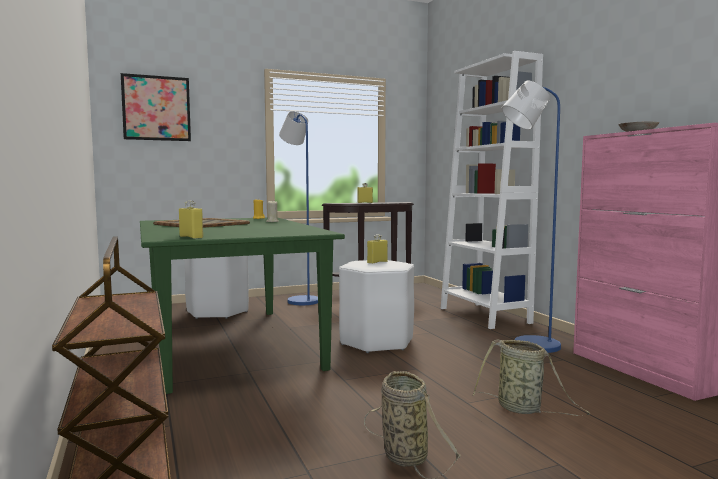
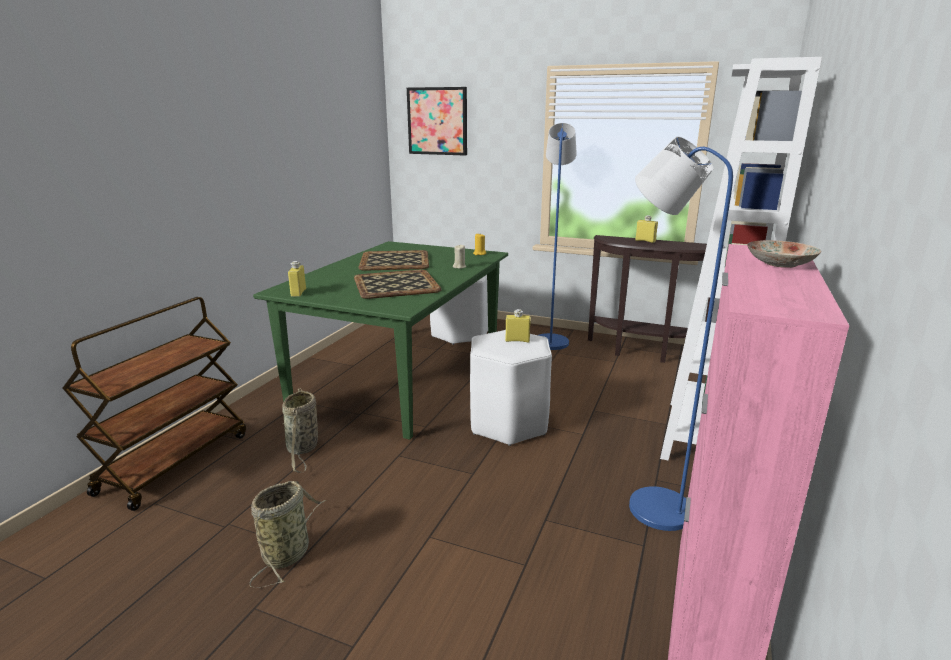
camera: 45 degrees right, 15 degrees up
basket [473,339,590,416] -> basket moved to [282,389,318,473]
none -> tray [354,270,442,299]

